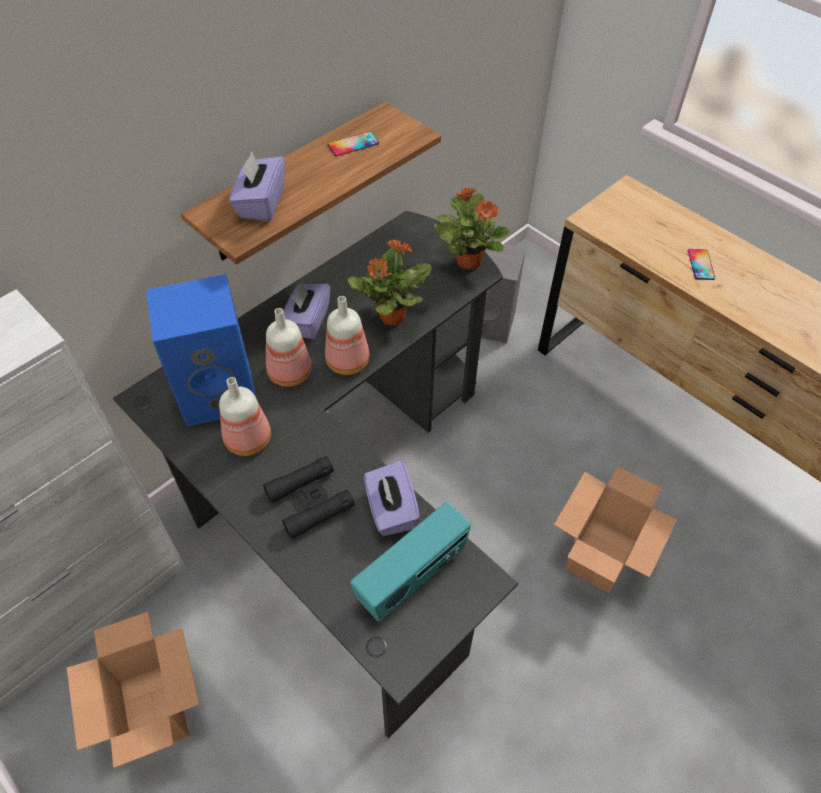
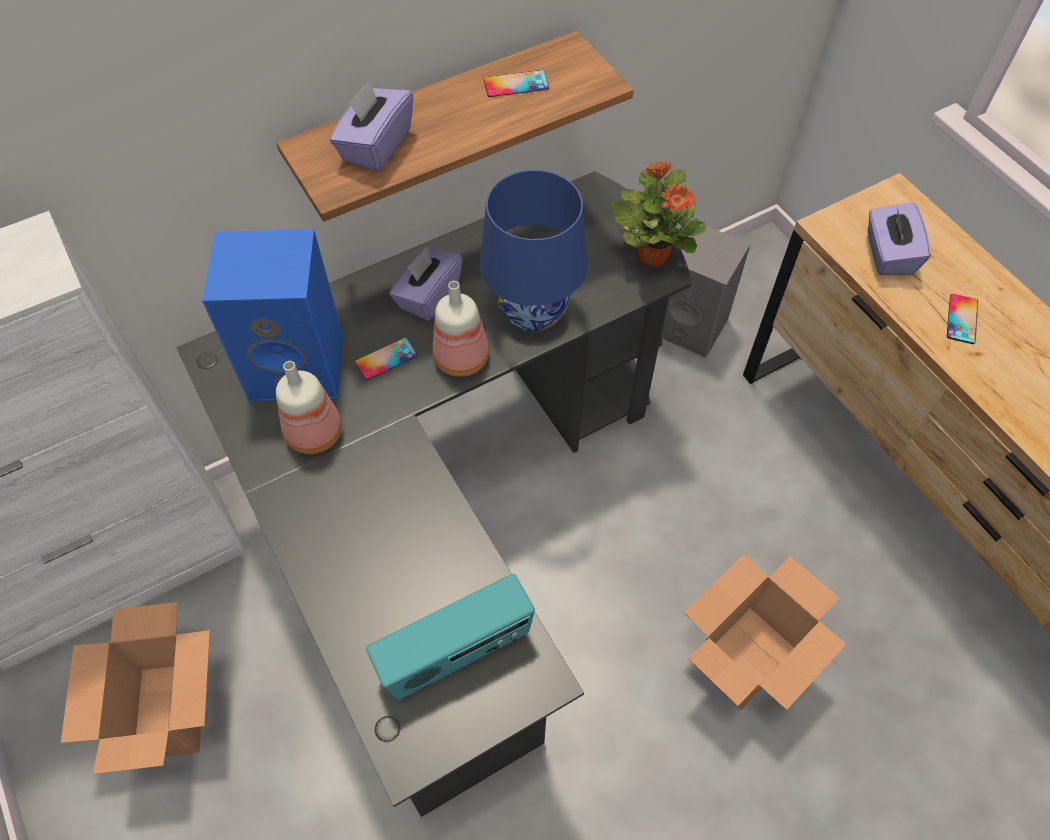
camera: 15 degrees right, 5 degrees up
black binoculars [263,456,355,539] -> none
bottle [266,308,312,387] -> phone [355,337,417,380]
potted plant [348,239,431,325] -> blue table lamp [480,170,588,332]
purple tissue box [364,460,420,536] -> purple tissue box moved to [868,202,930,275]

